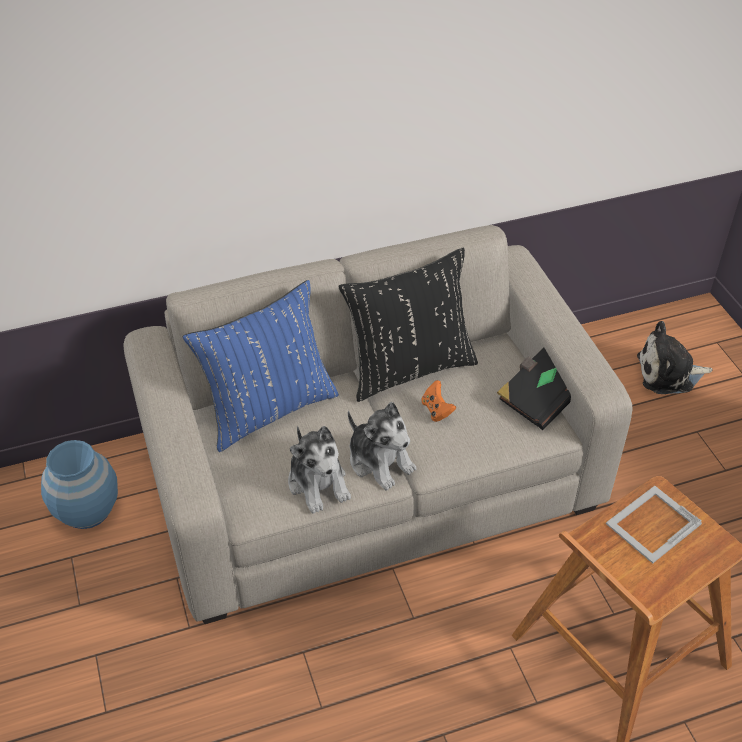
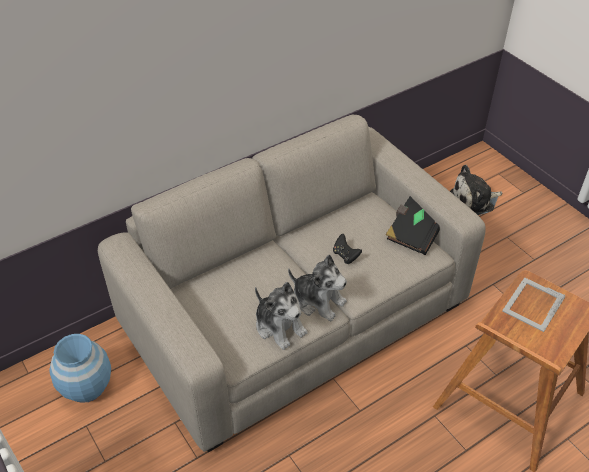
camera: 15 degrees left, 0 degrees up
blue pillow [183,280,339,452] -> none
black pillow [339,248,478,402] -> none
orange game controller [422,380,456,422] -> black game controller [333,234,362,264]

